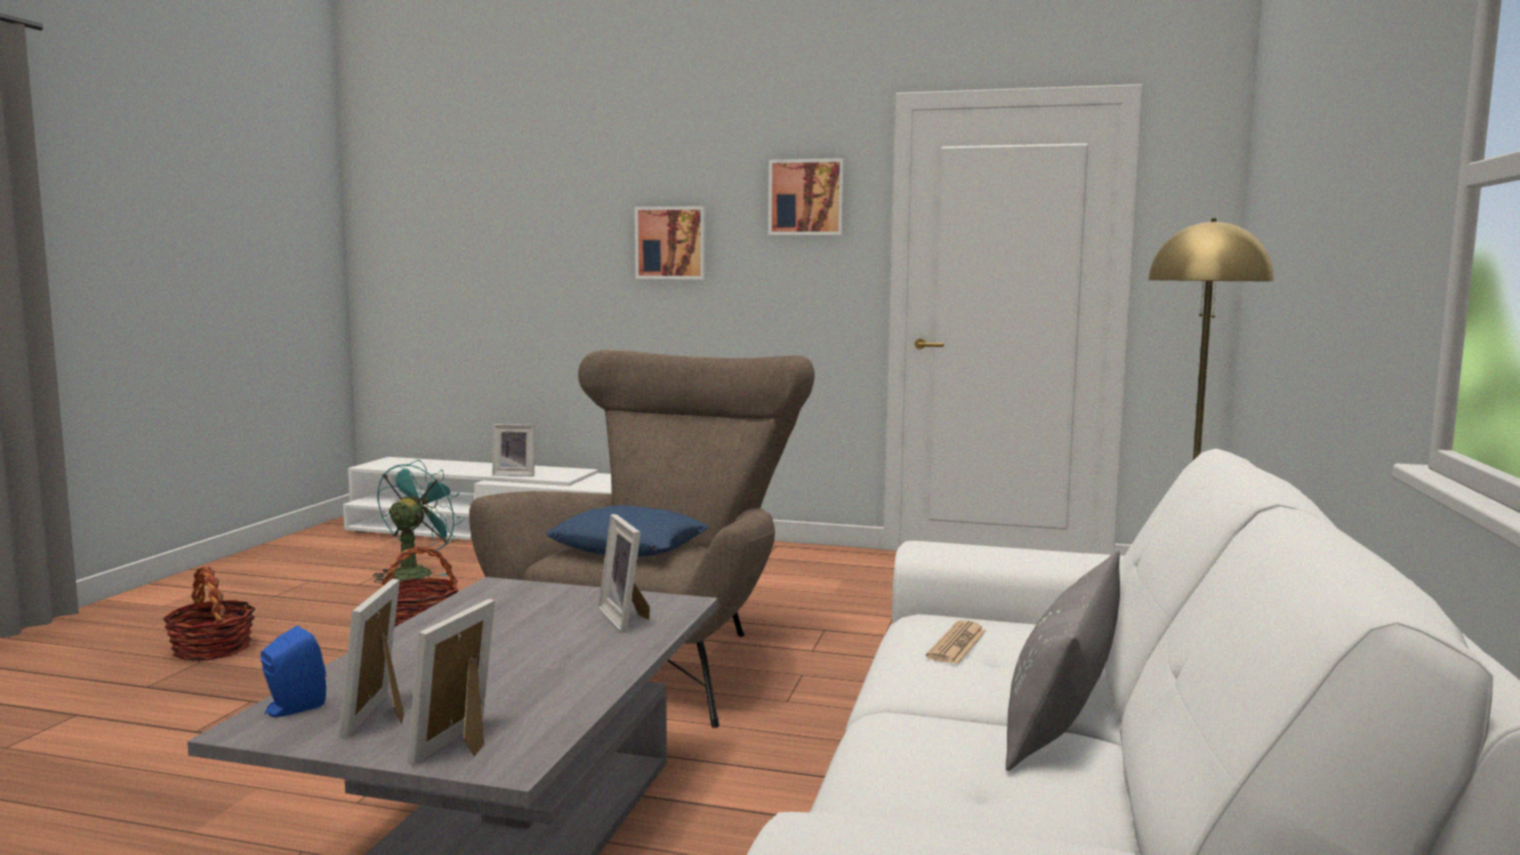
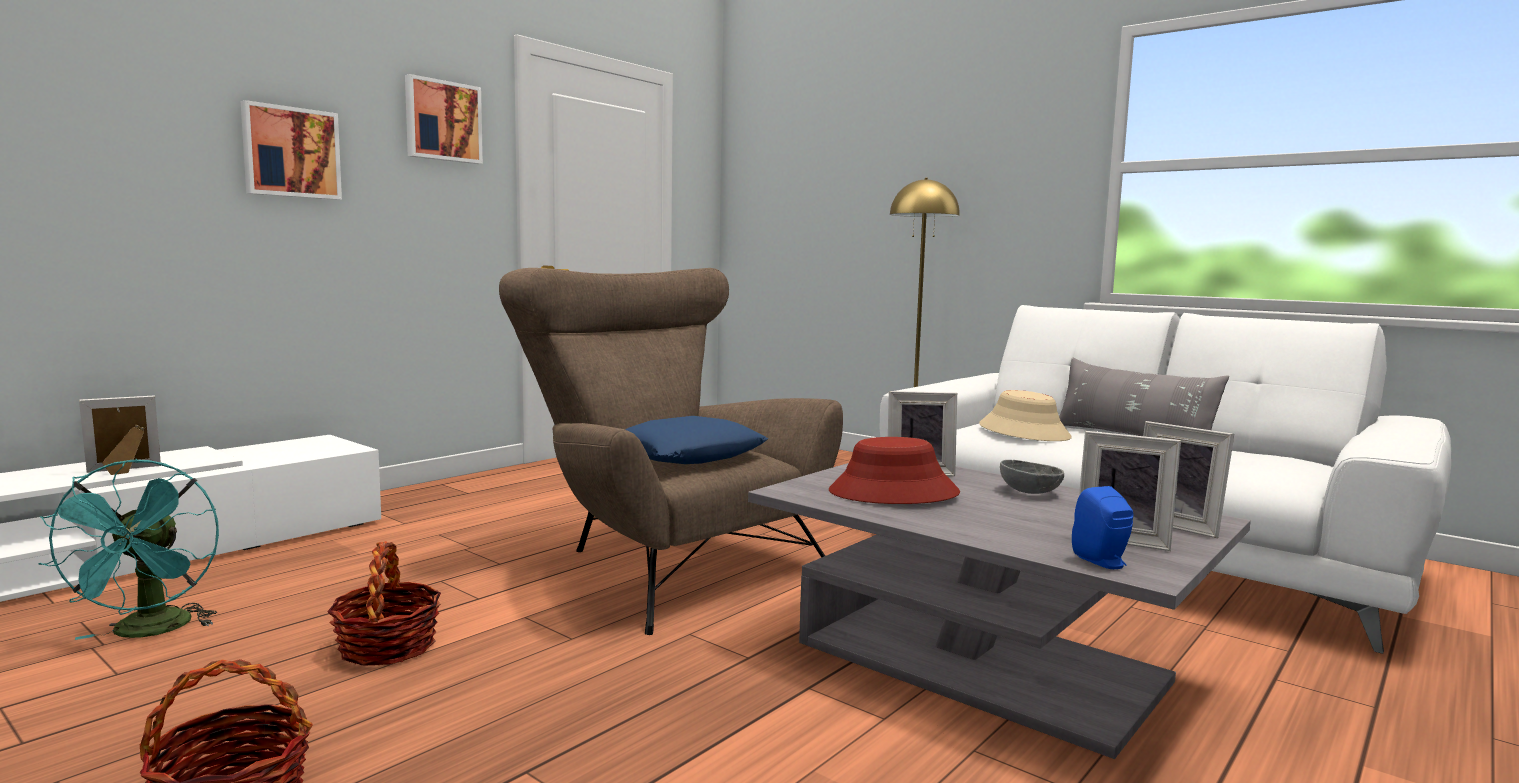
camera: 65 degrees left, 0 degrees up
turquoise fan [373,459,464,583] -> turquoise fan turned 150 degrees counterclockwise [38,459,219,640]
picture frame [492,424,535,476] -> picture frame turned 150 degrees counterclockwise [79,395,161,475]
newspaper [926,620,987,664] -> beige hat [979,390,1072,441]
none -> red hat [829,437,960,504]
none -> grey bowl [1000,460,1064,494]

